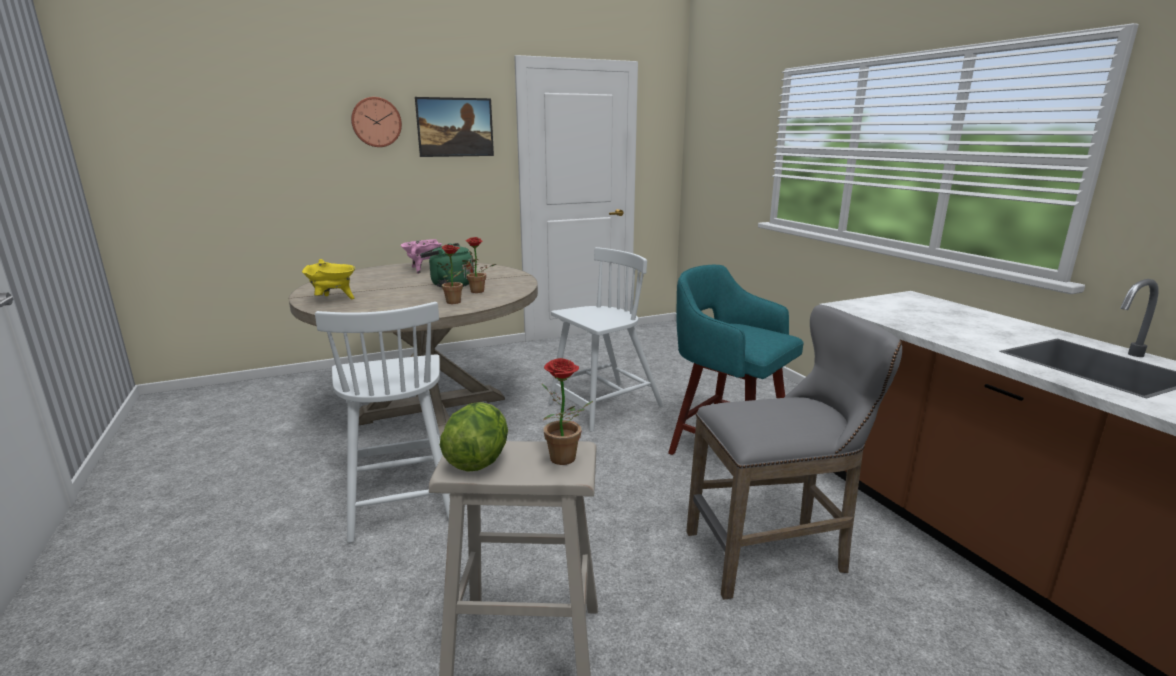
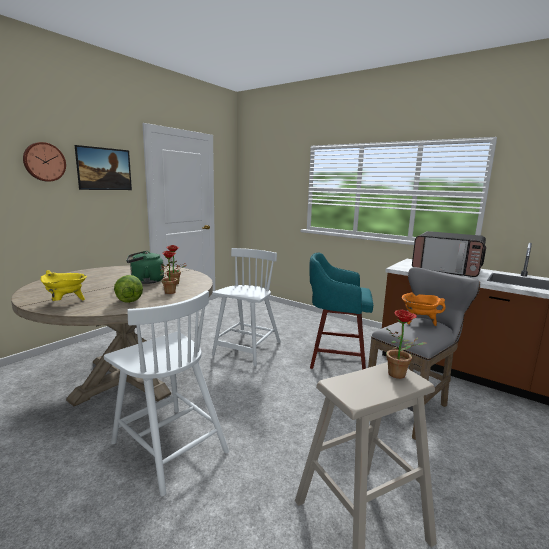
camera: 30 degrees left, 5 degrees down
pink cooking pot [401,239,442,274] -> none
lettuce [440,402,508,472] -> lettuce moved to [114,275,143,303]
none -> orange cooking pot [402,293,446,326]
none -> microwave [412,231,486,277]

